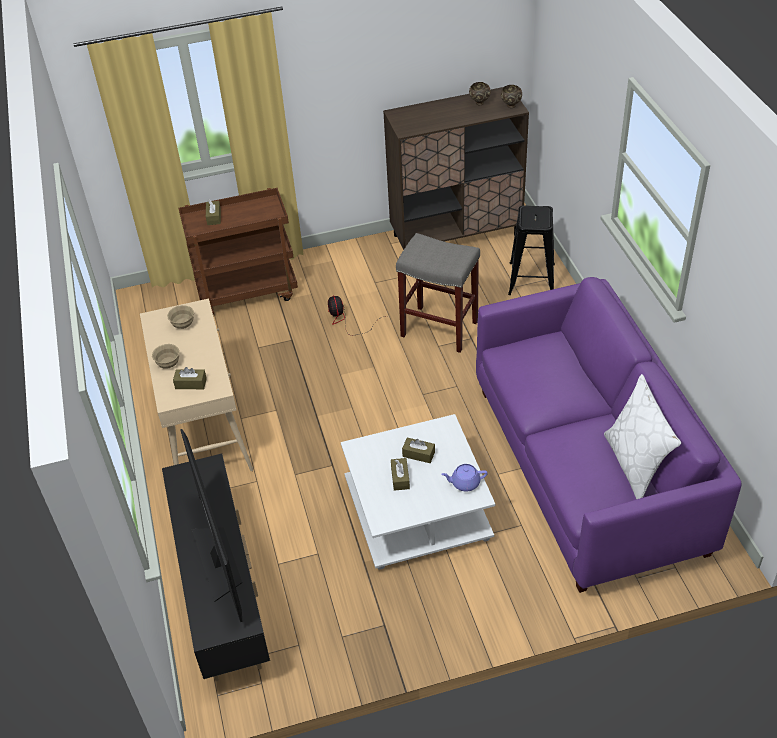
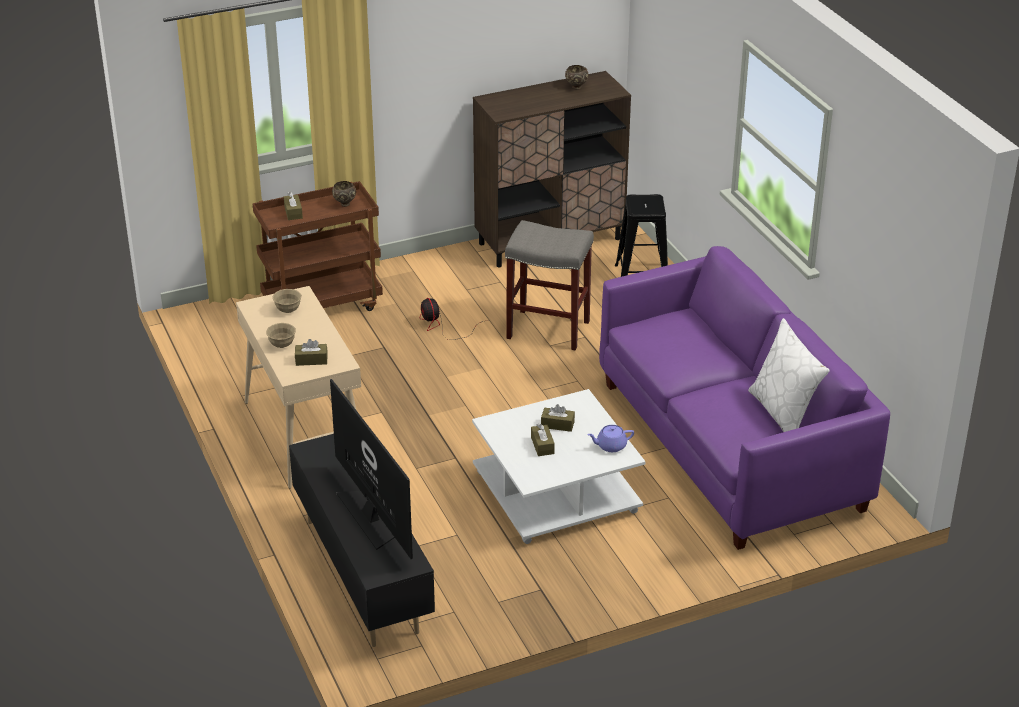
camera: 10 degrees left, 10 degrees down
brown bowl [501,85,522,108] -> brown bowl moved to [332,181,356,207]

